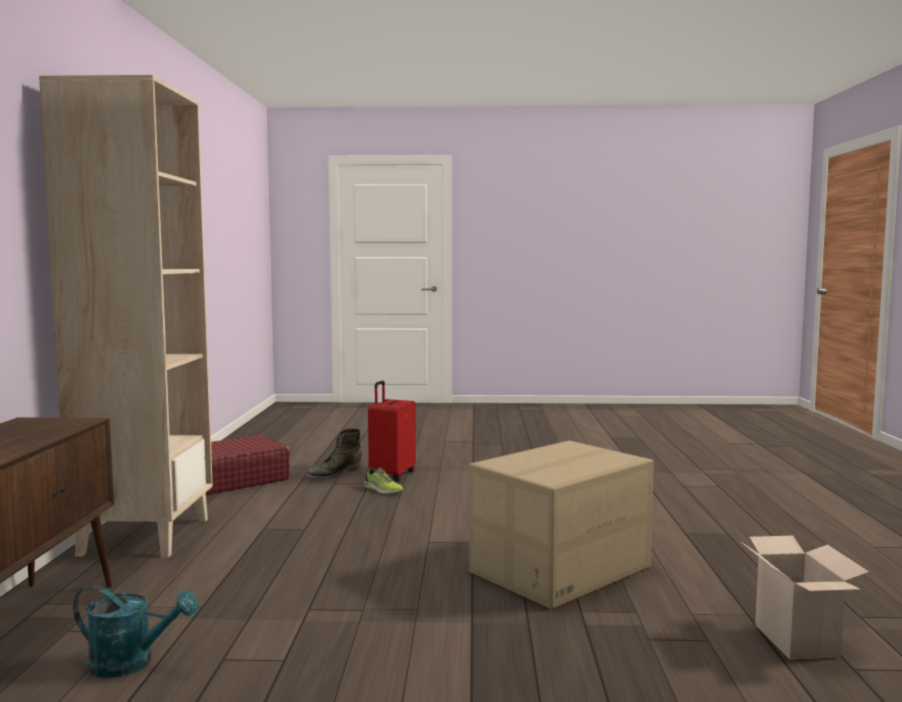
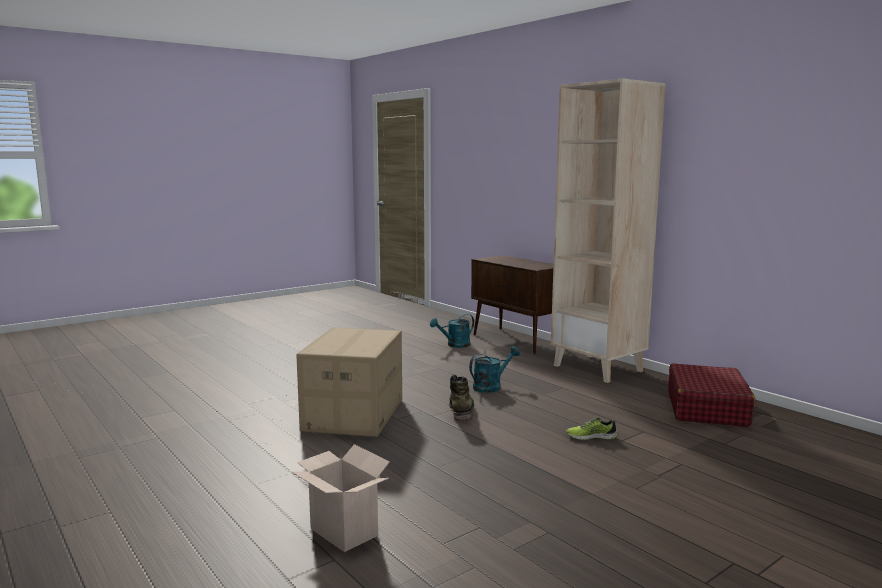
camera: 140 degrees right, 5 degrees up
green boot [305,428,362,479] -> green boot moved to [449,374,474,421]
red suitcase [368,381,416,481] -> none
cardboard box [740,536,869,660] -> cardboard box moved to [292,444,389,552]
none -> turquoise watering can [469,346,520,393]

